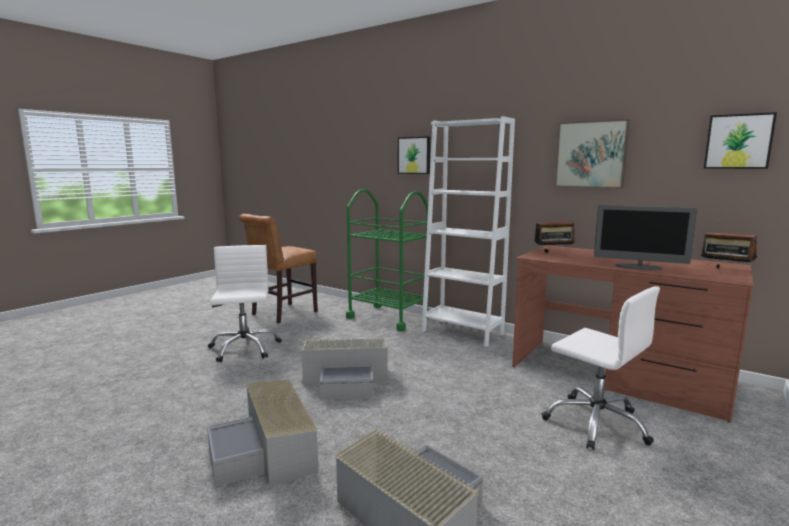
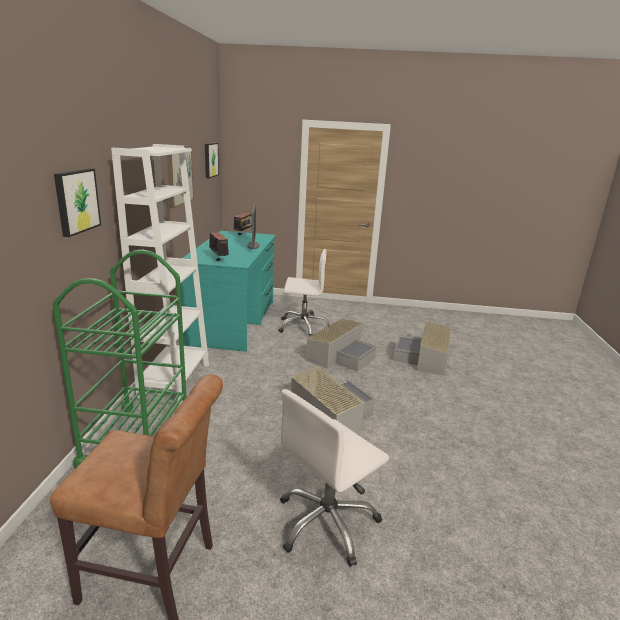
camera: 120 degrees left, 10 degrees up
grey storage box [207,379,318,486] -> grey storage box moved to [306,319,377,371]
brown desk [512,245,754,423] -> turquoise desk [180,231,276,352]
white office chair [542,286,660,450] -> white office chair turned 75 degrees clockwise [278,249,330,337]

